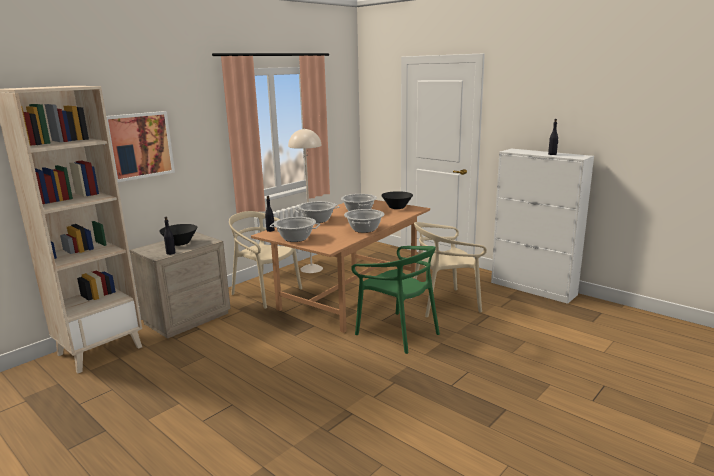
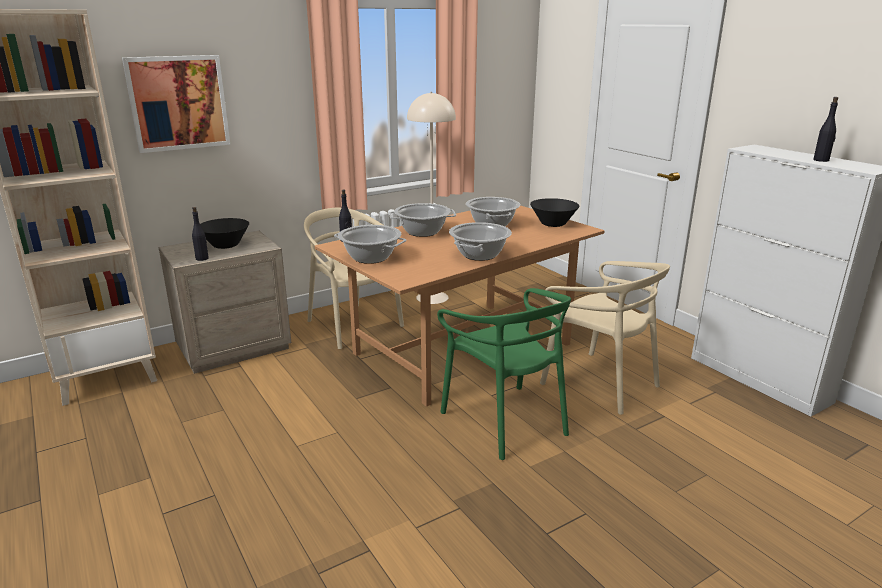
camera: 15 degrees right, 5 degrees up
beige chair [409,222,487,317] -> beige chair turned 135 degrees counterclockwise [540,261,670,415]

